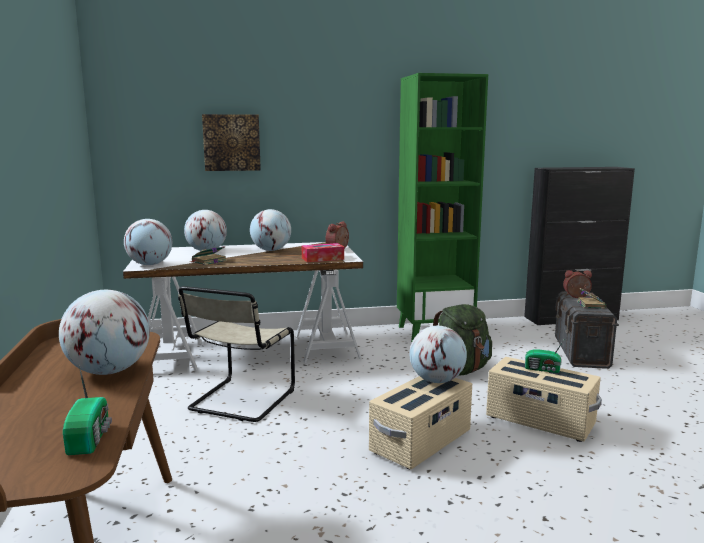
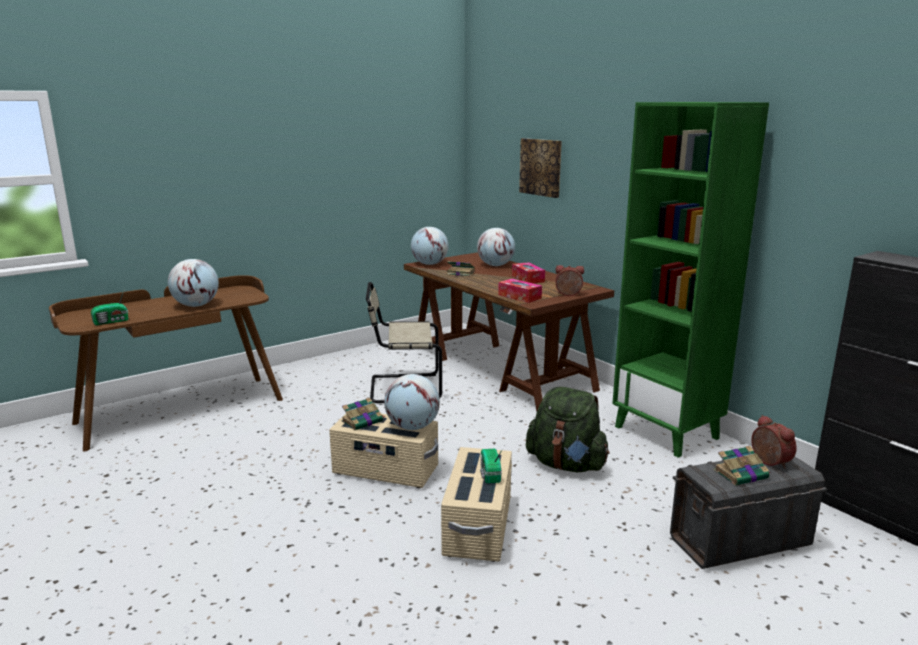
camera: 65 degrees right, 5 degrees up
white desk [123,242,363,371] -> brown desk [404,252,614,411]
globe [250,209,291,251] -> tissue box [512,262,545,283]
none -> book [342,398,386,430]

